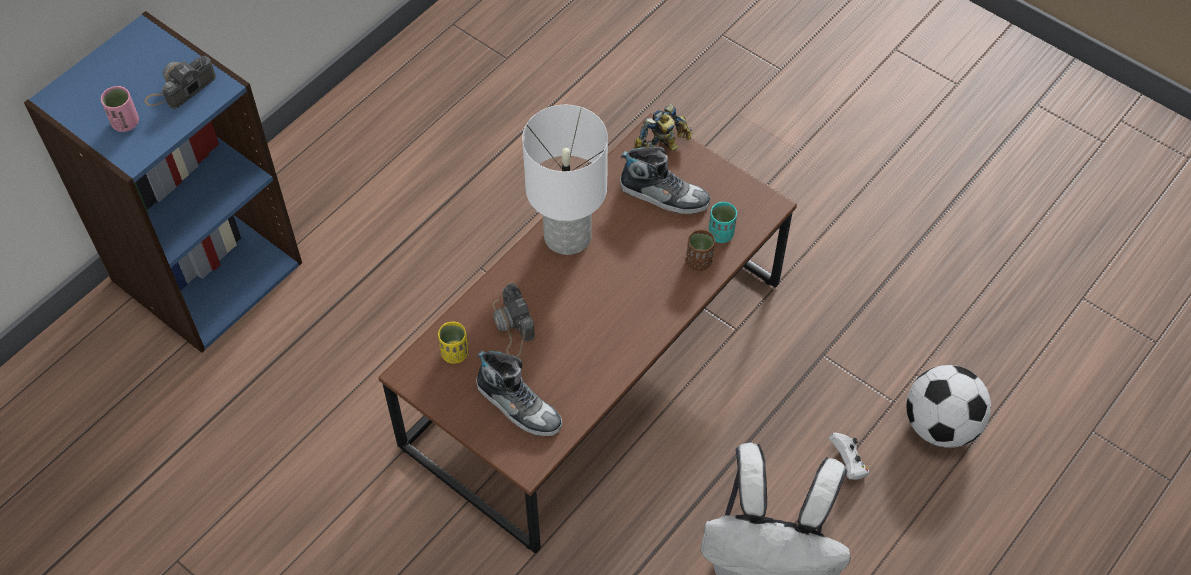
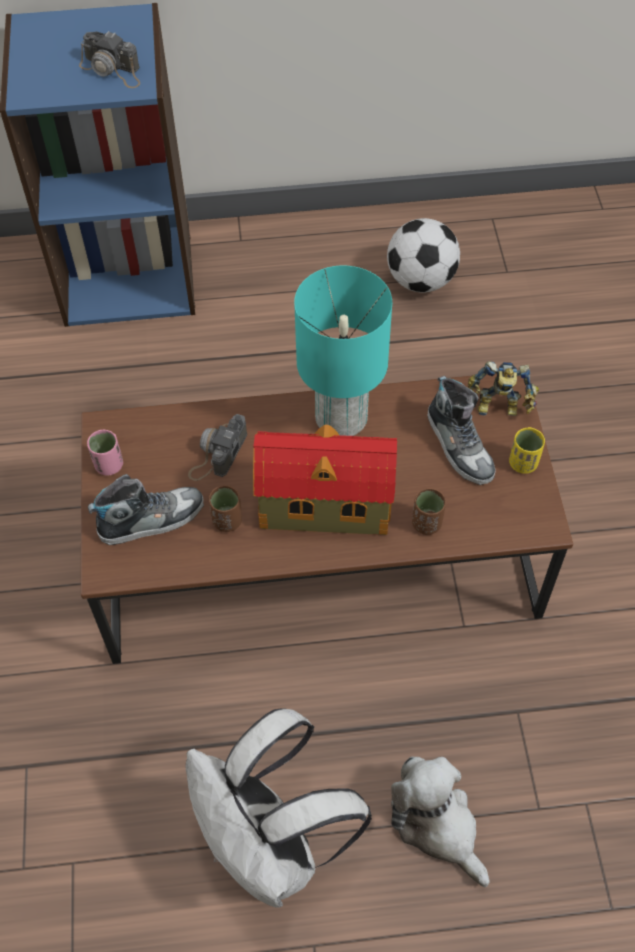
camera: 45 degrees right, 0 degrees up
pink cup [101,86,139,132] -> pink cup moved to [87,430,123,475]
camera [144,56,216,109] -> camera turned 150 degrees counterclockwise [79,31,140,88]
yellow cup [438,322,468,364] -> yellow cup moved to [509,427,545,474]
shoe [476,350,562,436] -> shoe turned 105 degrees counterclockwise [88,474,204,545]
white table lamp [522,105,608,255] -> turquoise table lamp [294,266,392,436]
turquoise cup [708,202,737,243] -> none
white game controller [829,433,869,480] -> plush toy [391,757,489,887]
football [906,365,991,448] -> football moved to [387,218,460,293]
none -> brown cup [209,485,242,532]
none -> toy house [253,425,397,535]

